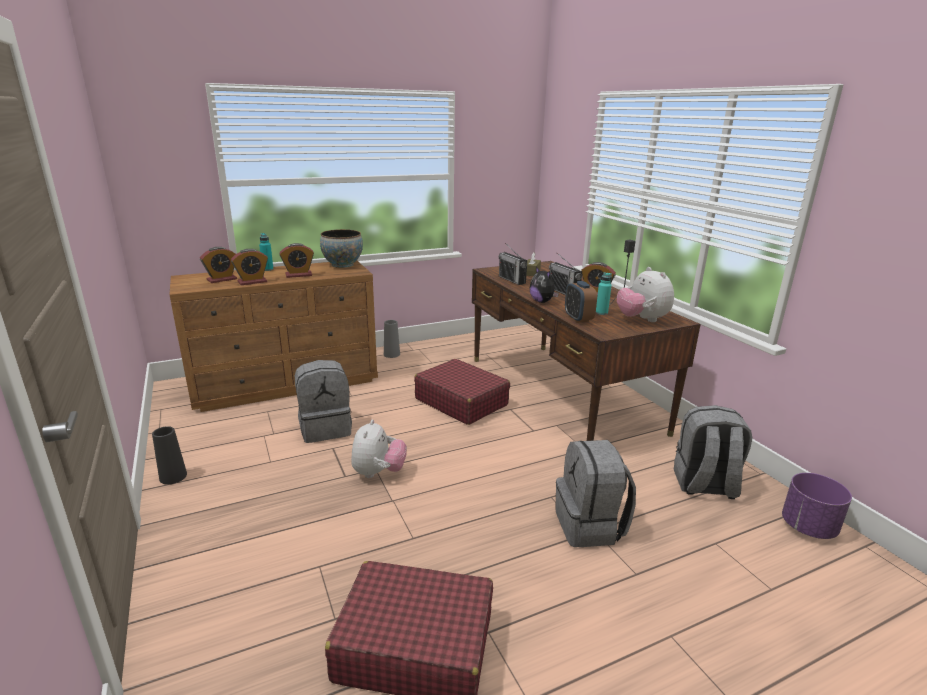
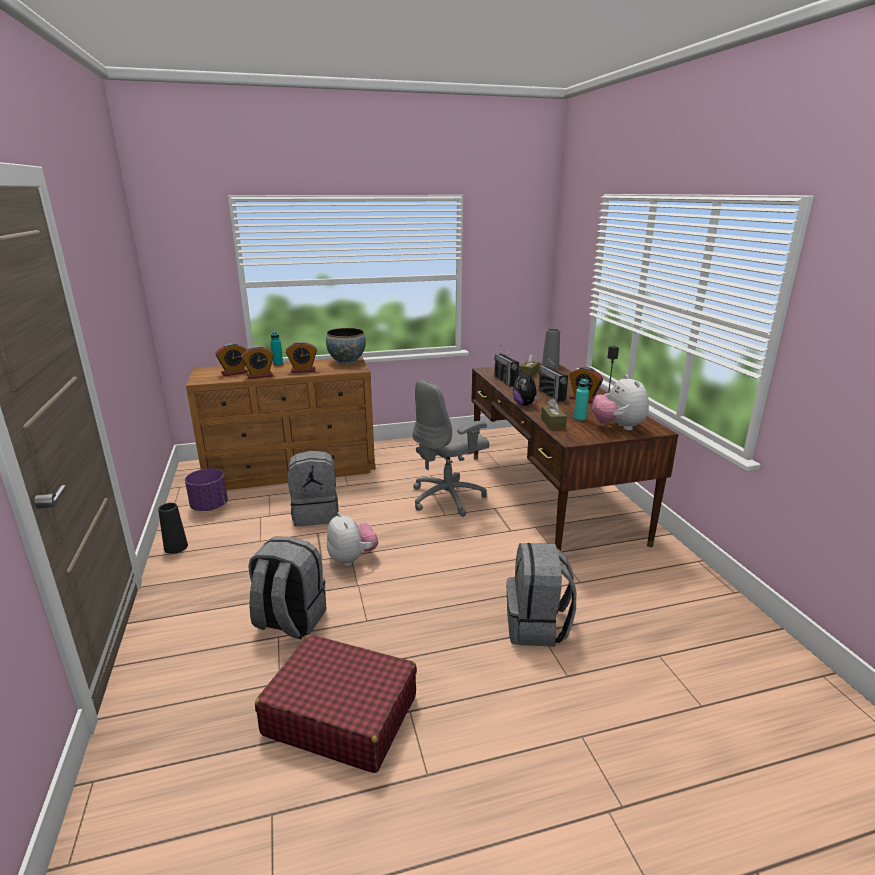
camera: 10 degrees right, 0 degrees up
plush toy [351,420,407,478] -> plush toy turned 45 degrees counterclockwise [327,512,378,566]
grey vase [384,320,400,358] -> grey vase moved to [542,328,560,369]
red suitcase [414,359,510,425] -> grey office chair [412,379,490,517]
alarm clock [565,281,597,323] -> brown tissue box [541,398,567,430]
grey backpack [674,405,752,499] -> grey backpack moved to [248,537,327,639]
purple planter [782,473,852,539] -> purple planter moved to [185,469,228,511]

